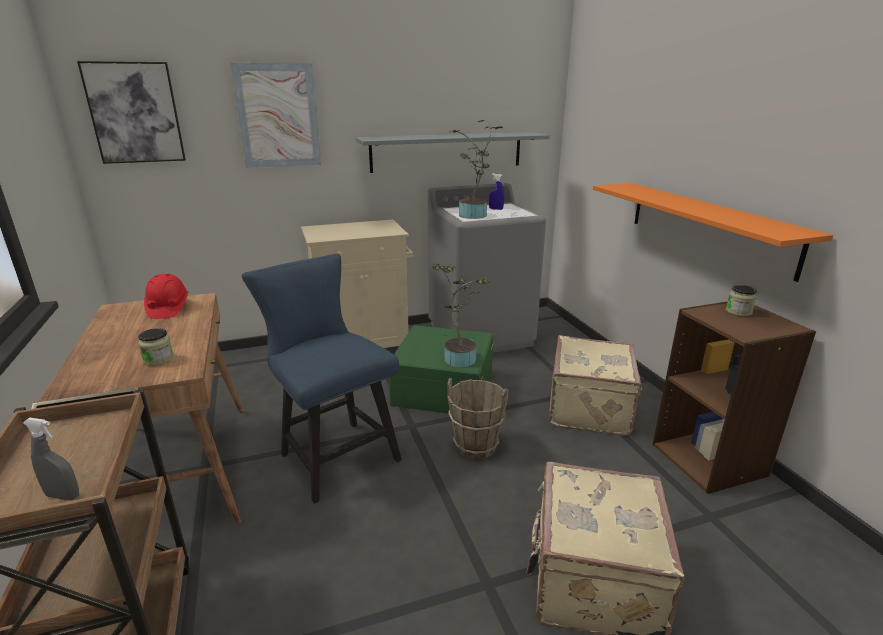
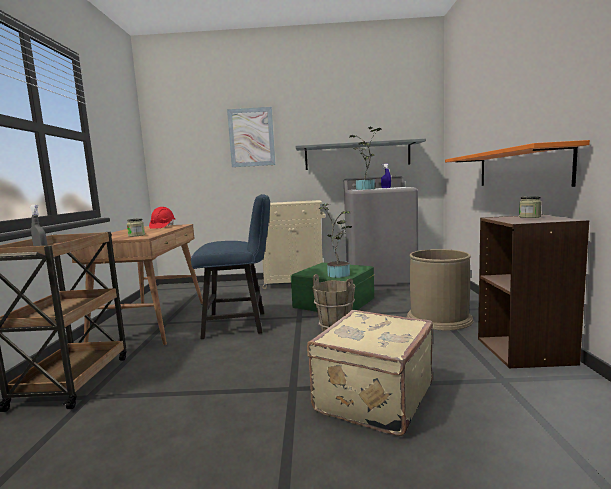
camera: 20 degrees right, 15 degrees down
picture [77,61,186,164] -> none
blue chair [242,254,402,504] -> blue chair turned 105 degrees clockwise [191,194,270,339]
beige suitcase [549,336,642,436] -> brown trash can [407,249,474,331]

